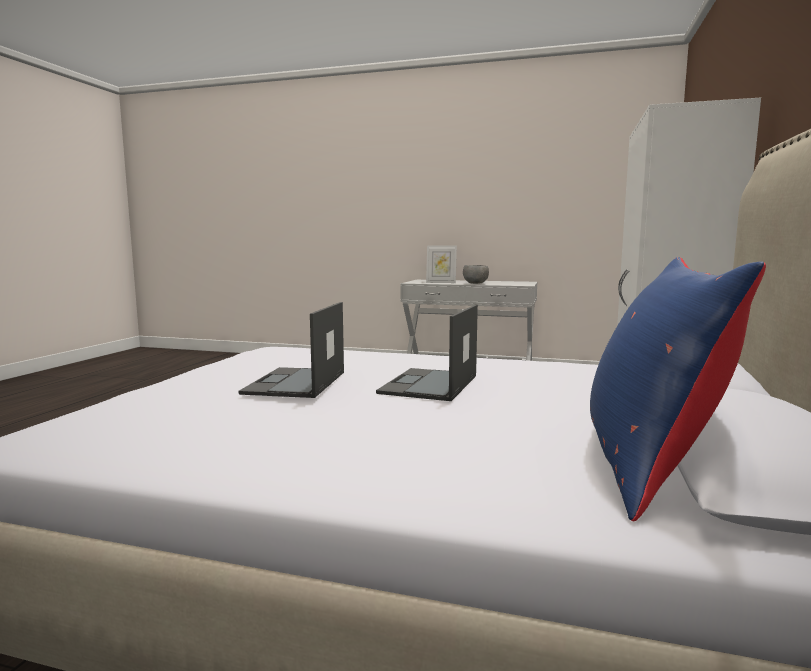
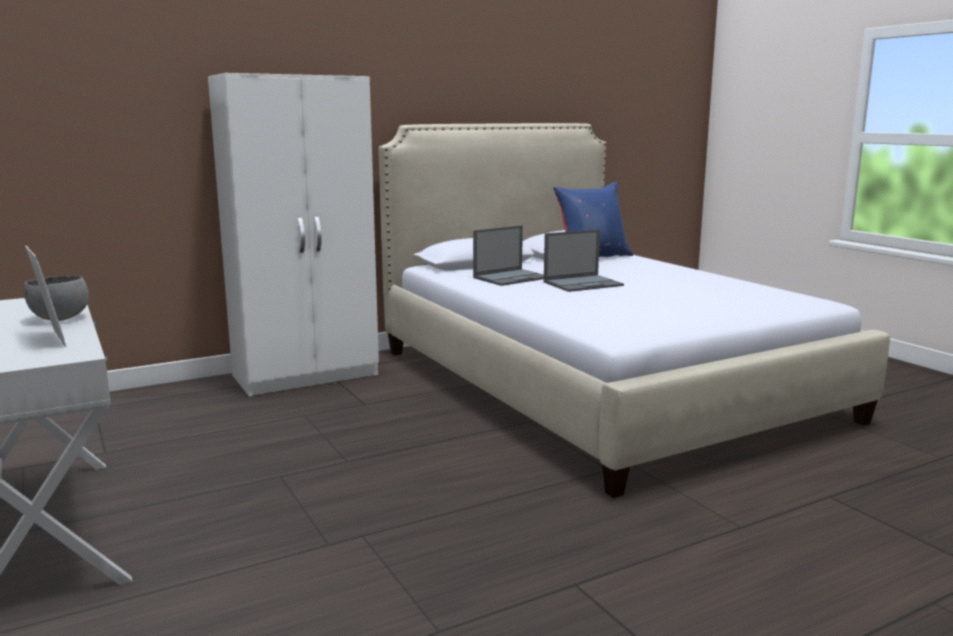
camera: 135 degrees left, 5 degrees up
laptop [238,302,344,398] -> laptop moved to [473,225,544,286]

